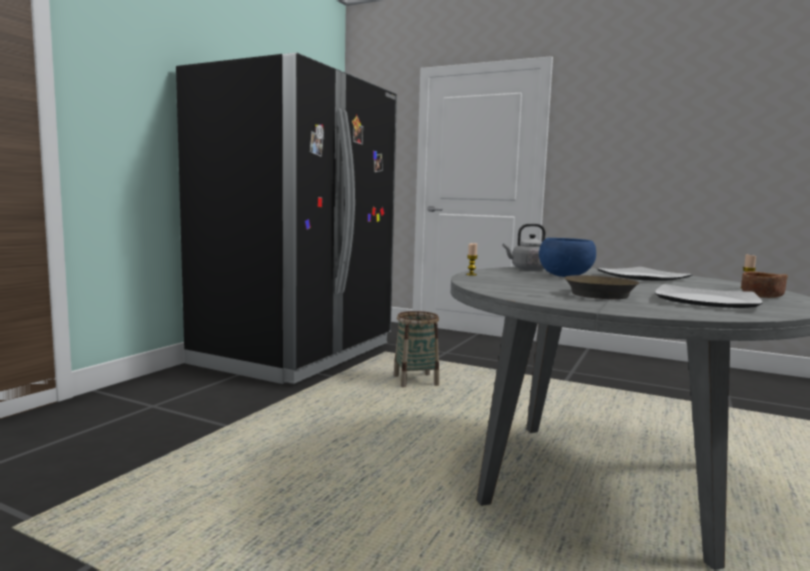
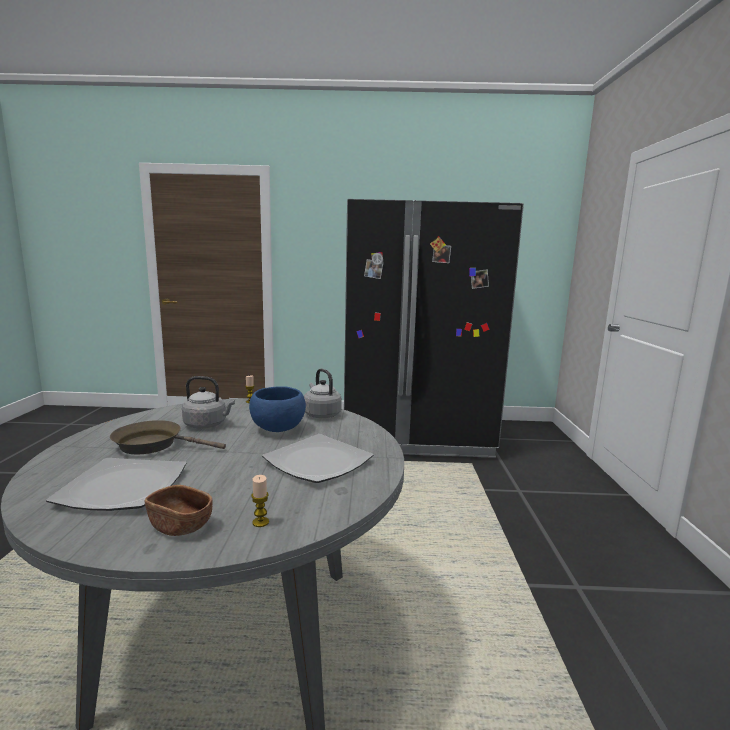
camera: 65 degrees right, 5 degrees up
basket [394,311,439,387] -> none
none -> grey kettle [182,376,235,429]

